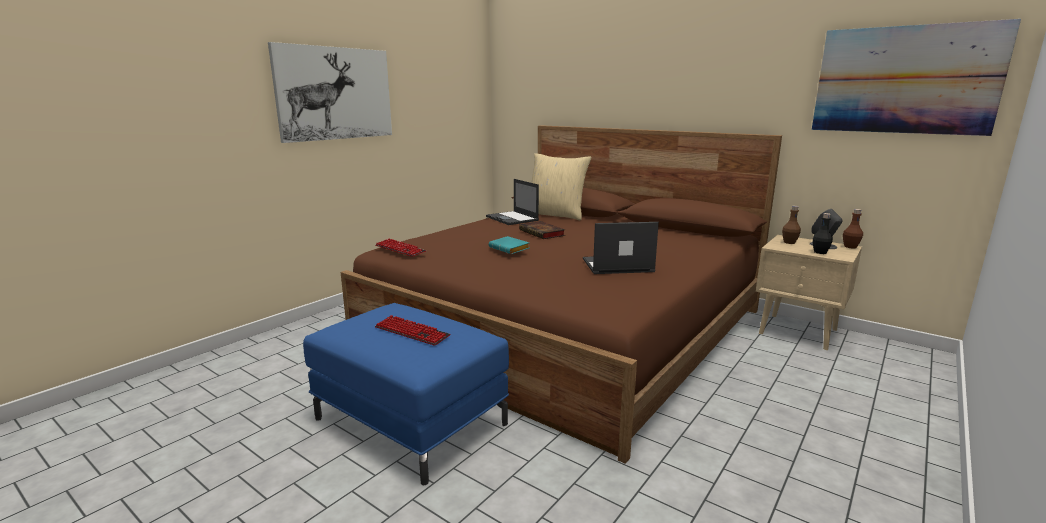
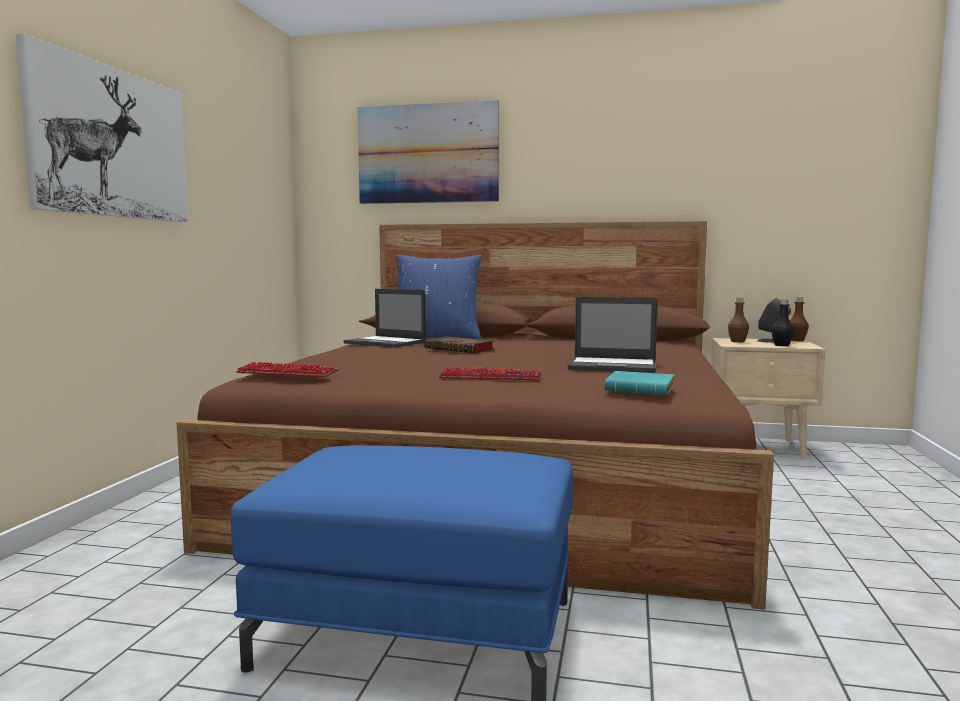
camera: 25 degrees left, 10 degrees down
keyboard [375,315,450,346] -> keyboard moved to [439,367,541,380]
turquoise book [489,236,529,254] -> turquoise book moved to [605,371,675,395]
beige pillow [531,153,591,220] -> blue pillow [396,255,481,339]
laptop [583,222,659,274] -> laptop turned 135 degrees counterclockwise [568,297,658,373]
picture [812,19,1021,136] -> picture moved to [358,100,499,204]

